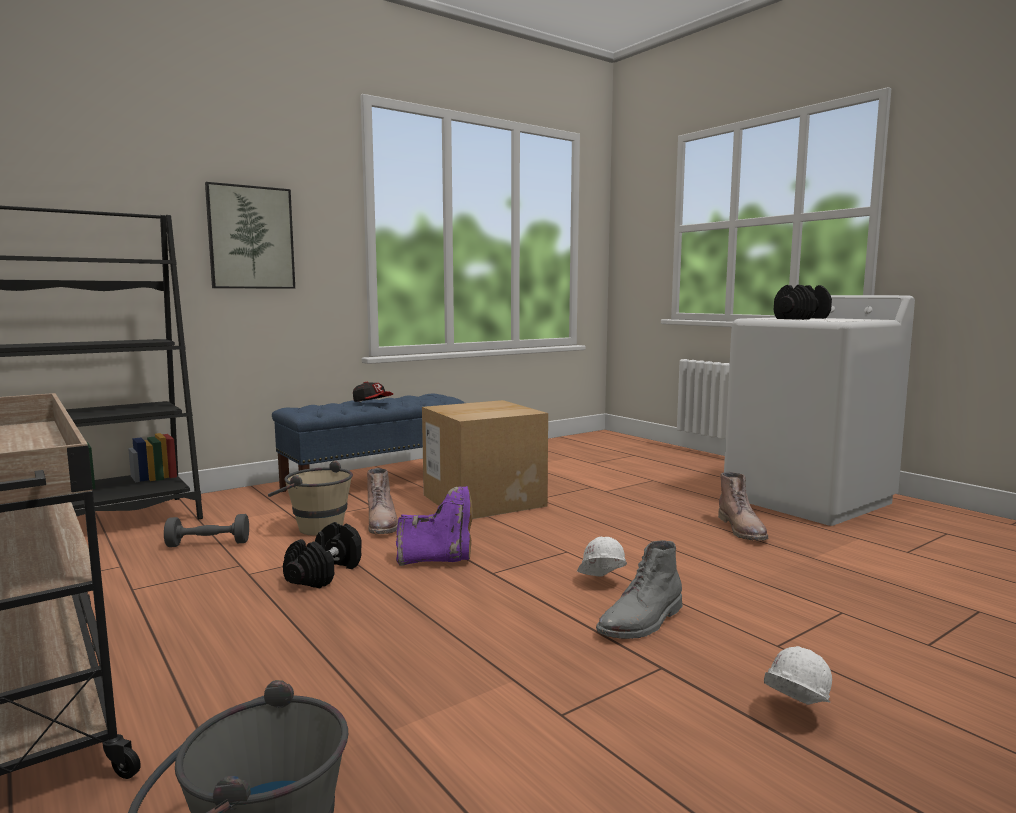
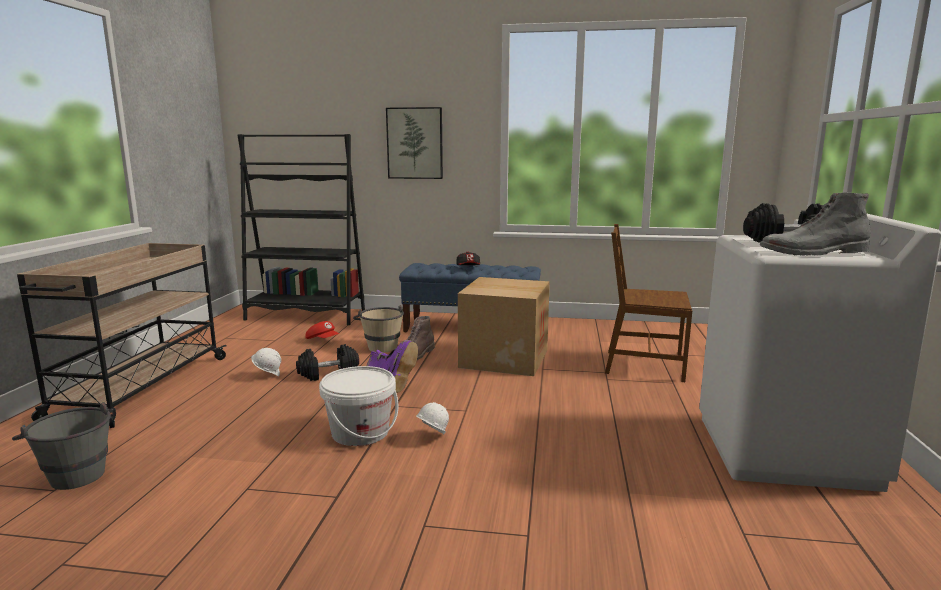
camera: 45 degrees right, 5 degrees up
grey dumbbell [164,514,249,547] -> red cap [305,321,339,339]
grey boot [596,540,683,639] -> grey boot moved to [760,192,871,256]
brown boot [718,472,768,541] -> none
white hard hat [764,646,832,705] -> white hard hat moved to [251,348,281,377]
none -> white bucket [319,366,398,446]
none -> brown chair [605,224,692,382]

